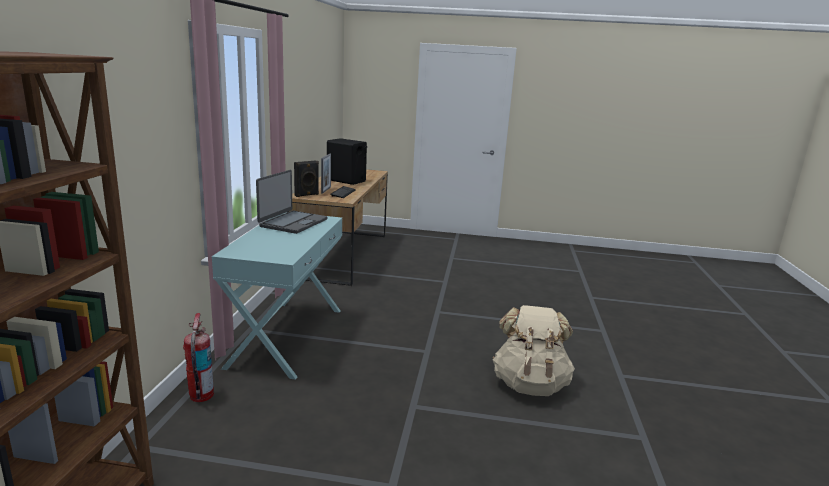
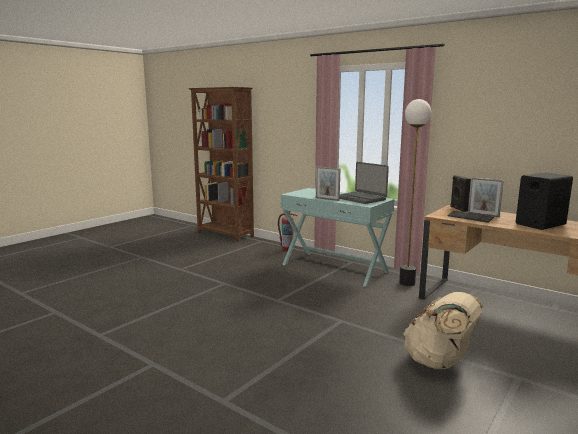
camera: 120 degrees right, 5 degrees down
beige backpack [493,305,575,396] -> beige backpack moved to [403,292,482,369]
none -> picture frame [316,166,340,201]
none -> floor lamp [399,99,431,286]

